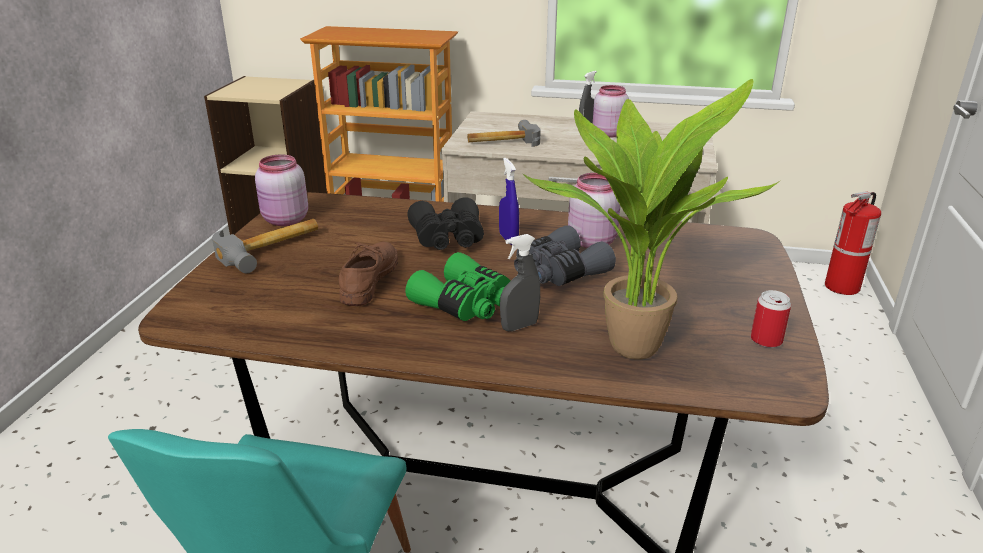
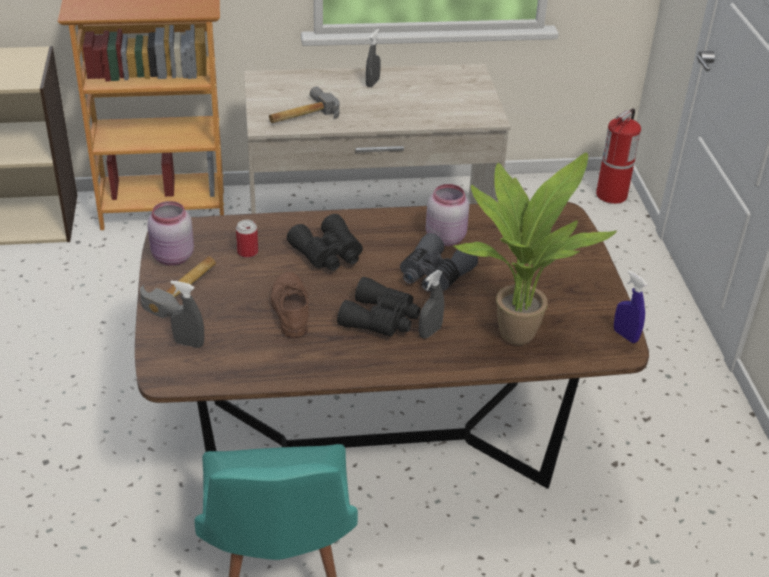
camera: 20 degrees left, 10 degrees up
green binoculars [405,252,511,321] -> black binoculars [337,277,420,337]
blue spray bottle [499,158,519,245] -> blue spray bottle moved to [614,270,647,343]
pink jar [593,85,629,138] -> none
can [751,290,791,348] -> can moved to [236,220,258,258]
none -> grey spray bottle [170,280,204,348]

